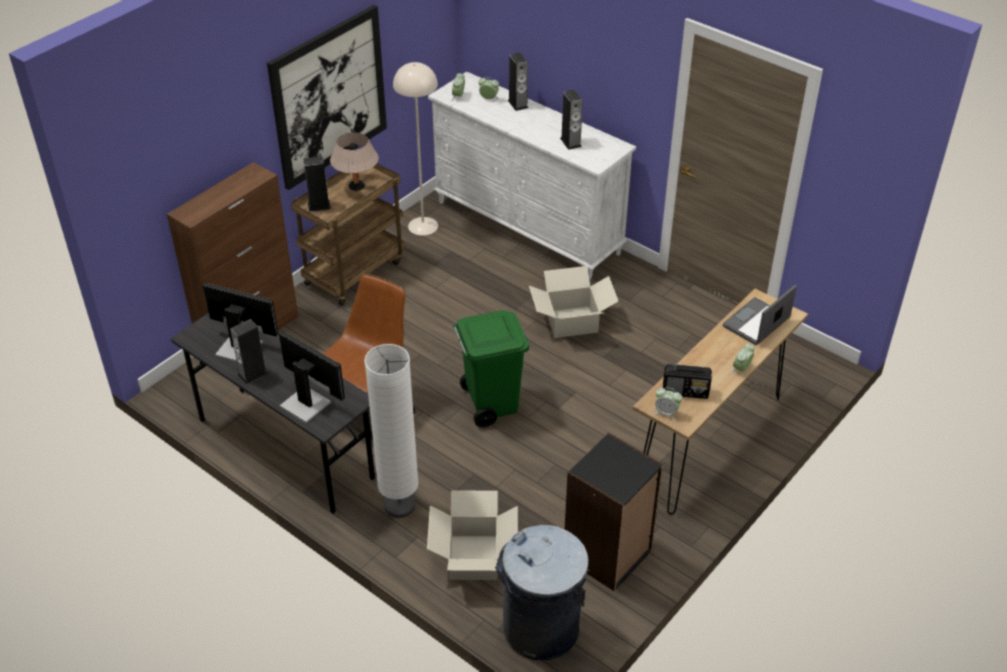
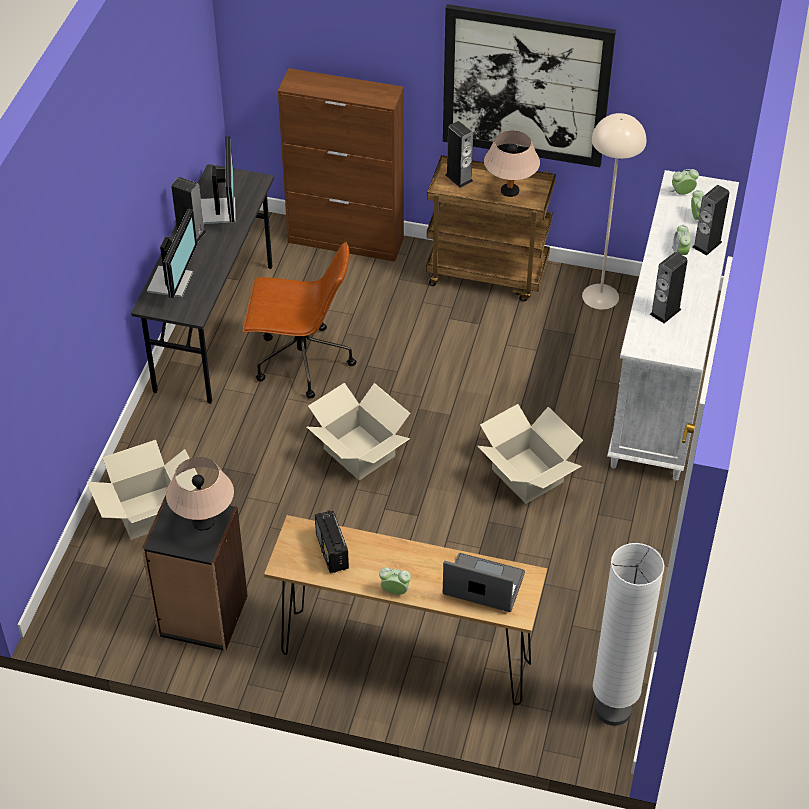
camera: 65 degrees right, 5 degrees up
white floor lamp [364,344,419,518] -> white floor lamp moved to [593,543,664,726]
green trash can [453,310,529,427] -> cardboard box [307,383,410,480]
grey trash can [495,525,589,660] -> none
alarm clock [654,387,682,421] -> alarm clock moved to [672,225,691,255]
none -> beige table lamp [166,457,234,530]

